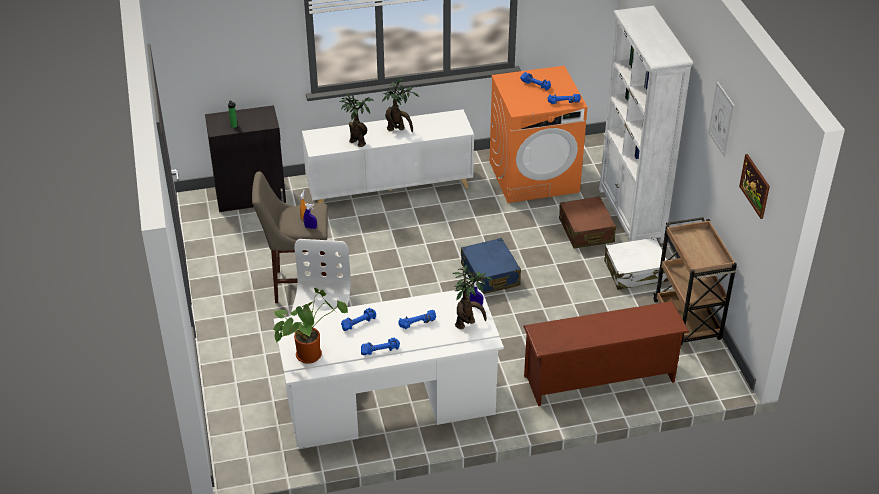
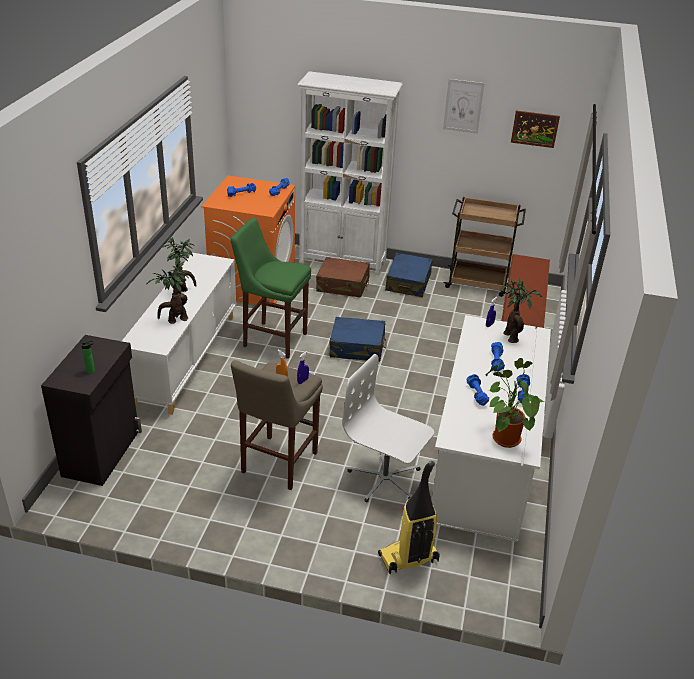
camera: 65 degrees left, 5 degrees down
white suitcase [604,237,668,290] -> blue suitcase [385,253,433,297]
none -> green stool [230,218,311,359]
none -> vacuum cleaner [378,461,440,574]

